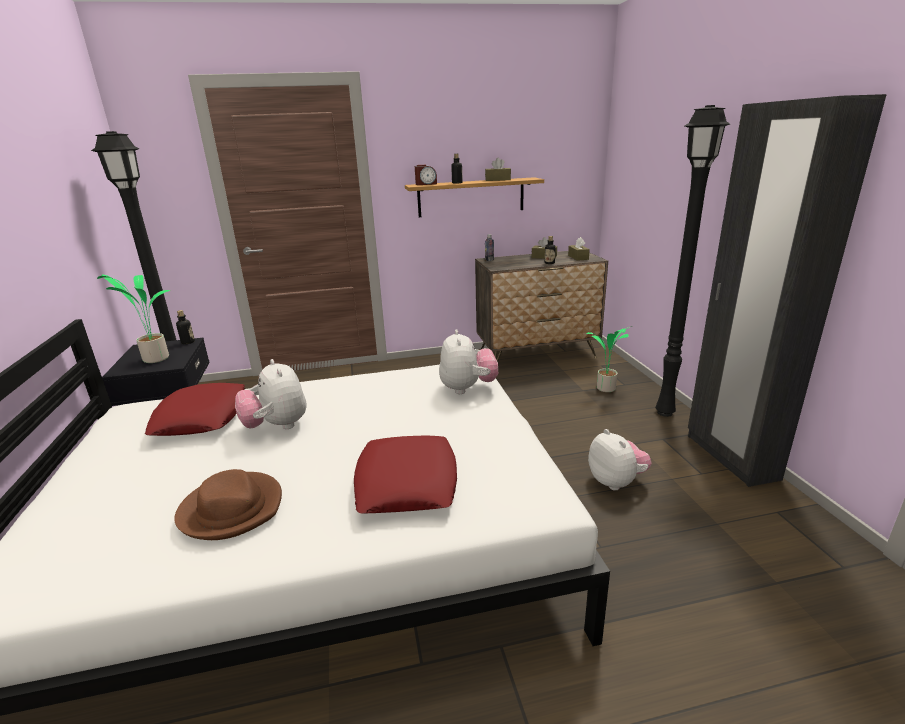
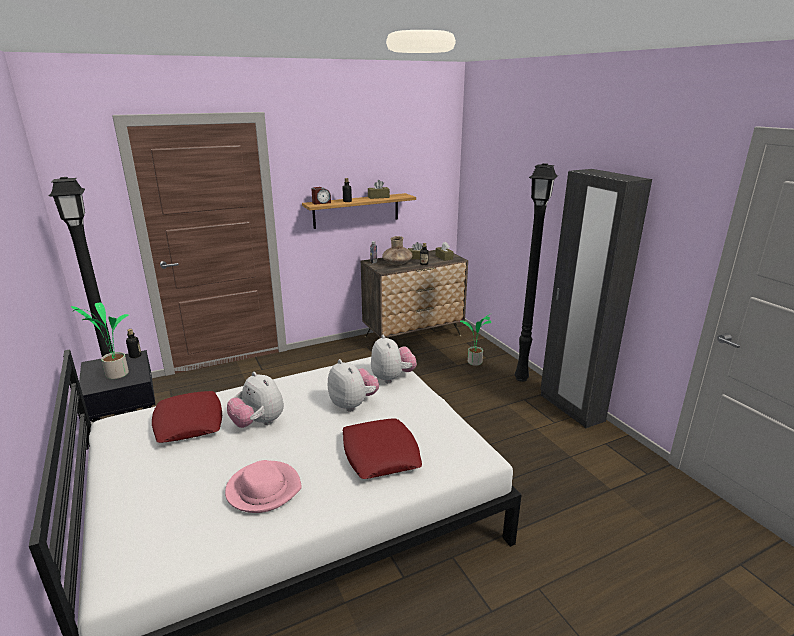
camera: 15 degrees left, 0 degrees up
brown hat [174,469,282,540] -> pink hat [225,460,302,513]
plush toy [588,429,652,490] -> plush toy moved to [328,359,379,412]
none -> brown vase [382,236,413,265]

